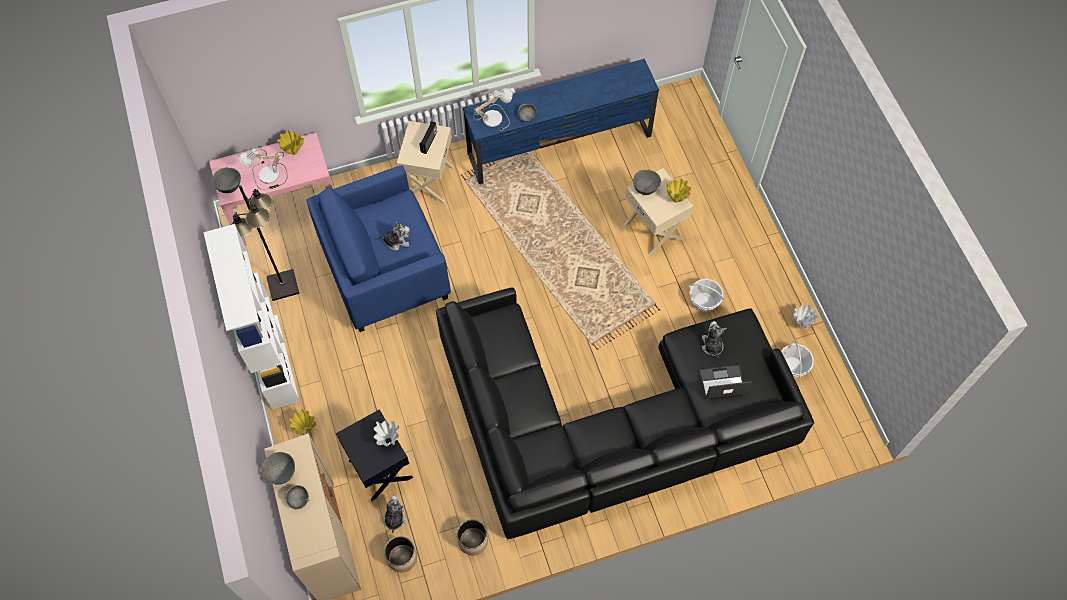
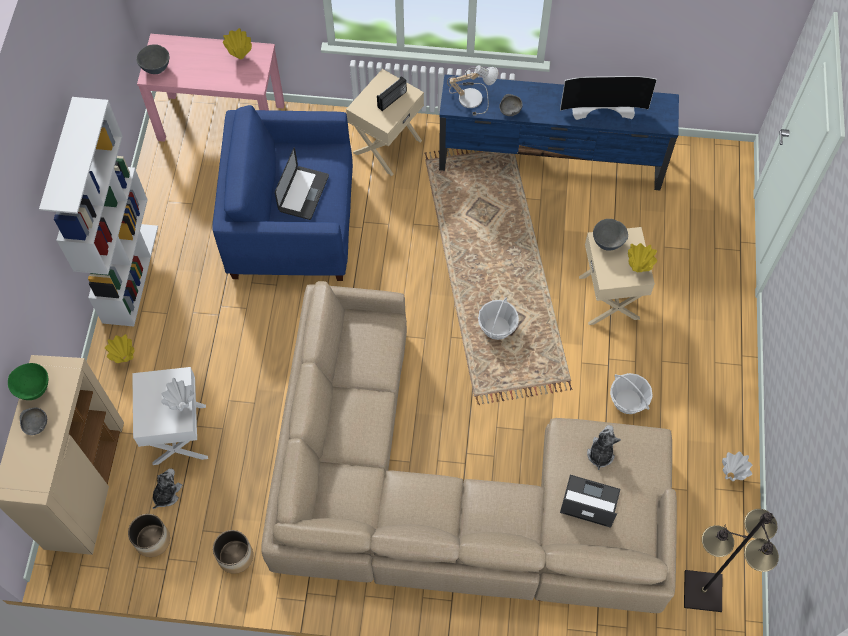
camera: 25 degrees right, 0 degrees up
black floor lamp [230,185,300,301] -> black floor lamp moved to [684,509,779,612]
table lamp [239,148,288,190] -> none
grey bowl [261,452,295,485] -> green bowl [8,363,48,400]
black side table [336,409,413,501] -> white side table [132,367,208,465]
plush toy [378,222,410,250] -> laptop [275,147,329,220]
black sofa [436,287,814,539] -> beige sofa [261,281,677,613]
basket [781,341,814,378] -> basket moved to [478,297,519,340]
none -> television [560,76,657,120]

